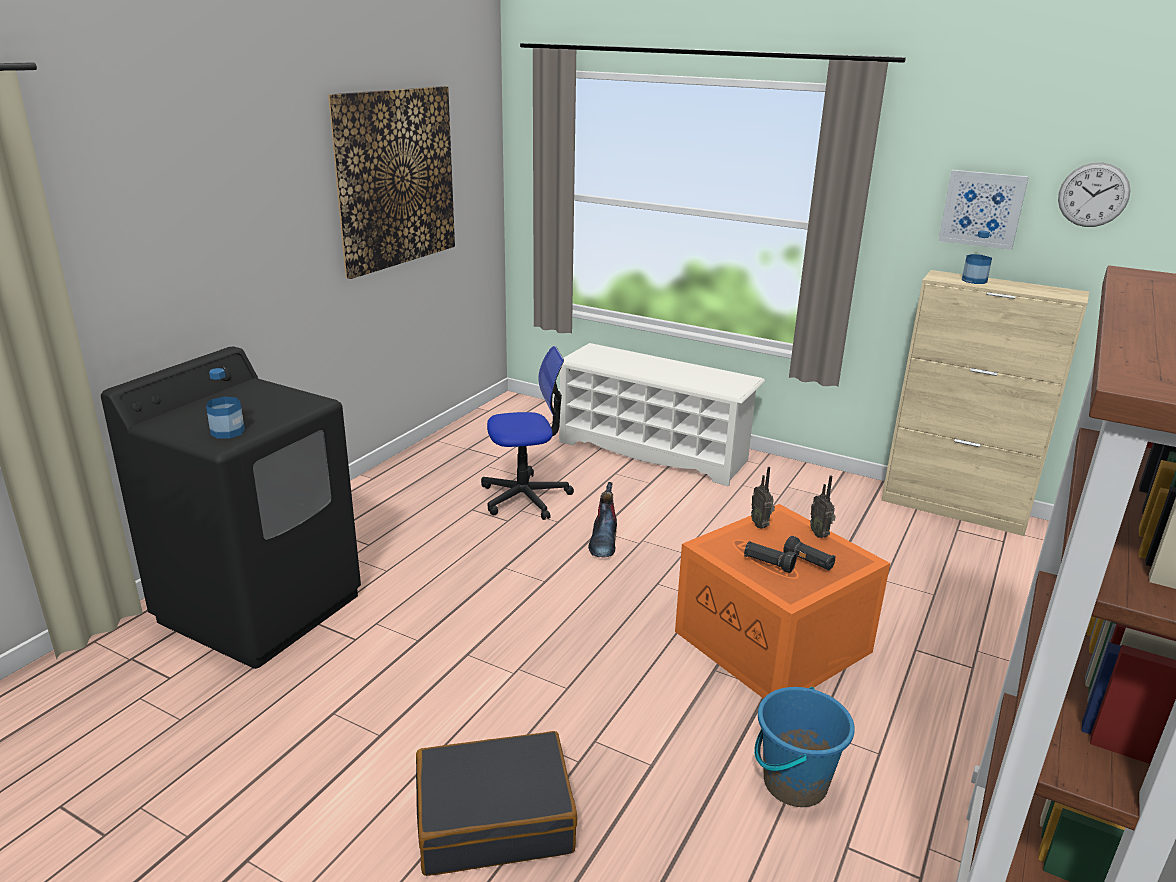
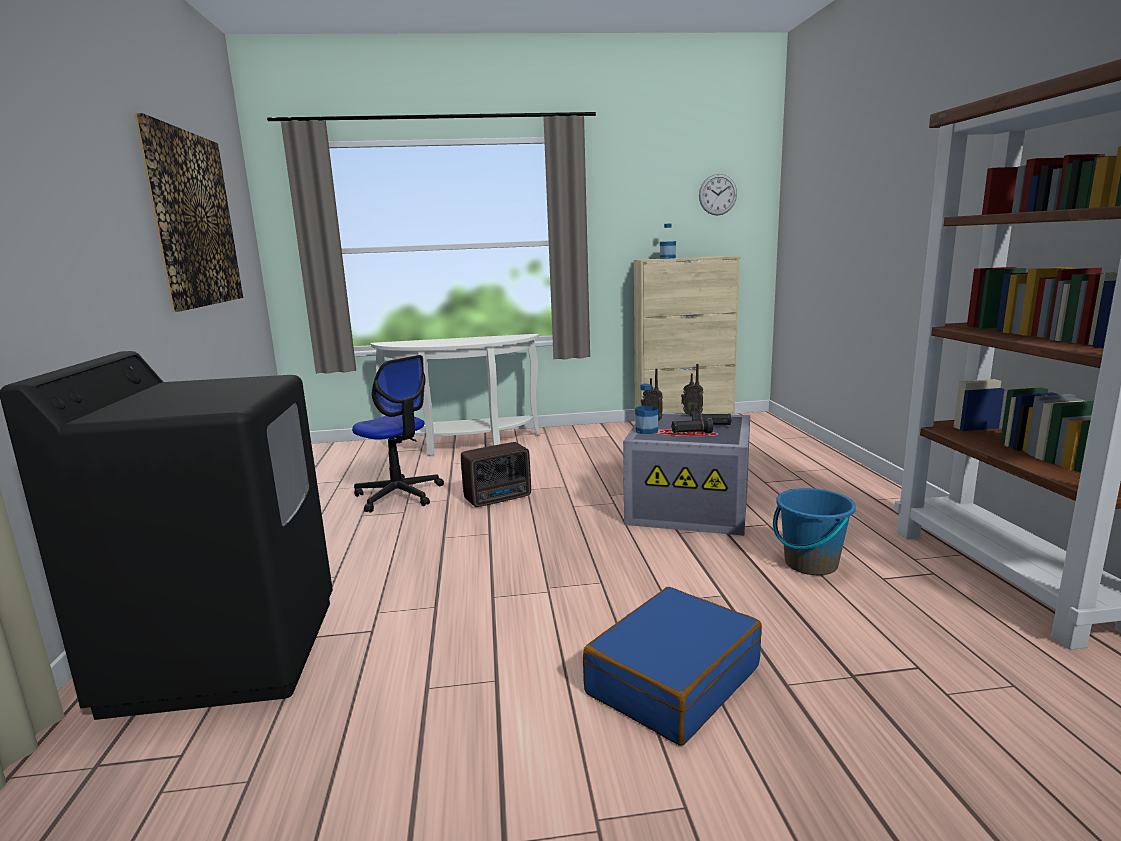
camera: 35 degrees left, 10 degrees down
bottle [206,368,245,439] -> bottle moved to [635,383,658,434]
black suitcase [416,731,577,876] -> blue suitcase [583,587,762,746]
office chair [481,346,574,520] -> office chair turned 90 degrees clockwise [352,355,444,513]
white shoe rack [559,343,765,487] -> white console table [371,334,540,456]
boot [588,482,617,558] -> radio [461,442,531,507]
orange storage box [675,504,890,698] -> grey storage box [623,412,750,536]
picture [938,170,1029,250] -> none

